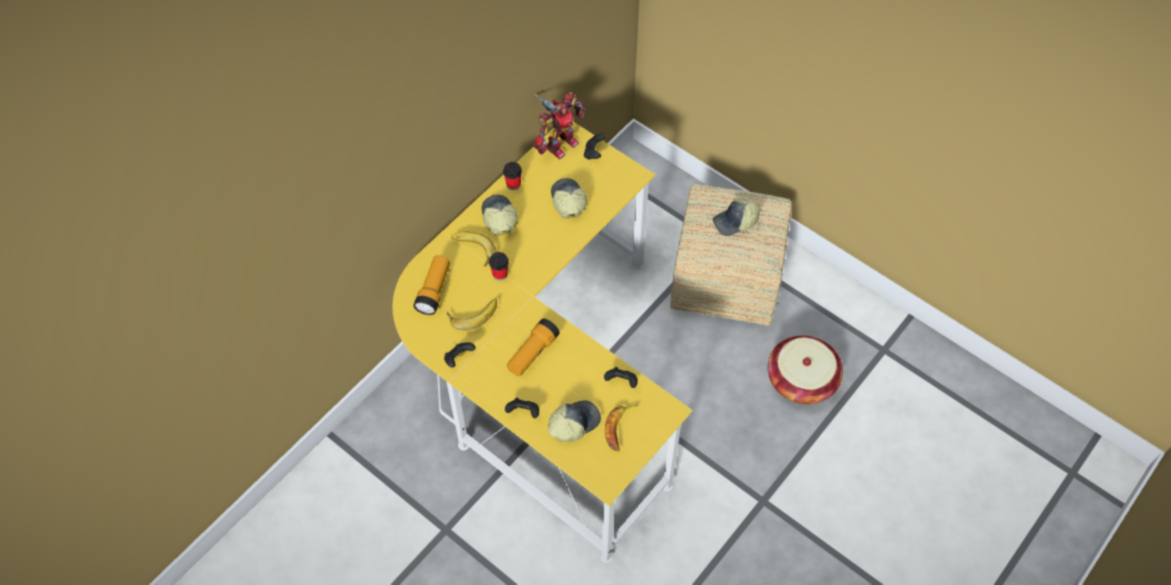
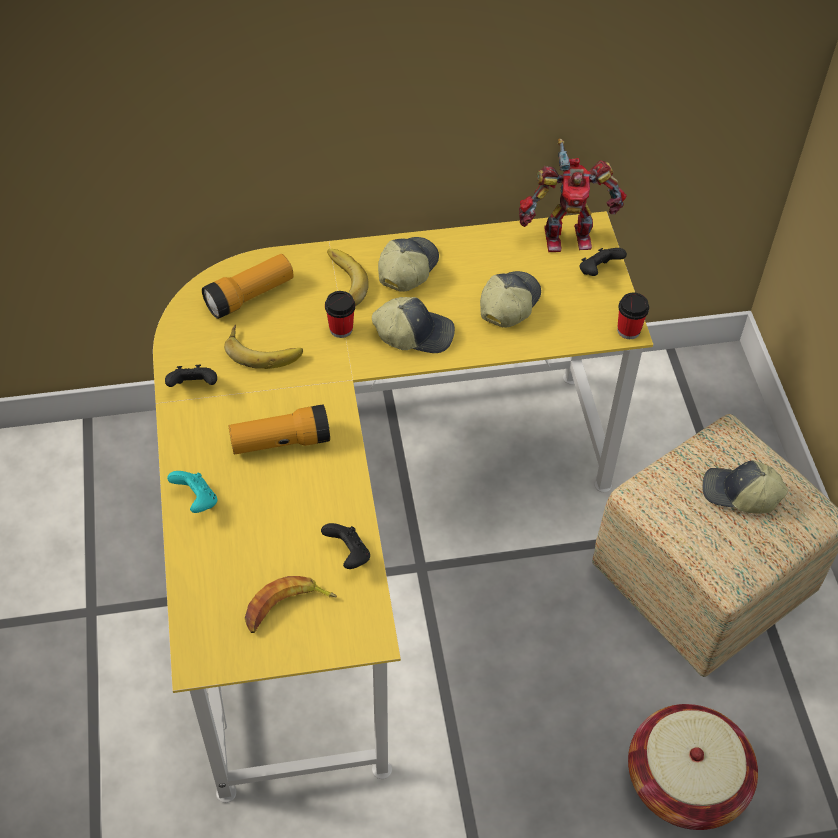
camera: 40 degrees right, 5 degrees down
cup [503,162,522,190] -> cup moved to [617,293,649,339]
black game controller [505,398,539,418] -> turquoise game controller [167,471,218,513]
cap [548,400,601,442] -> cap moved to [372,297,455,353]

